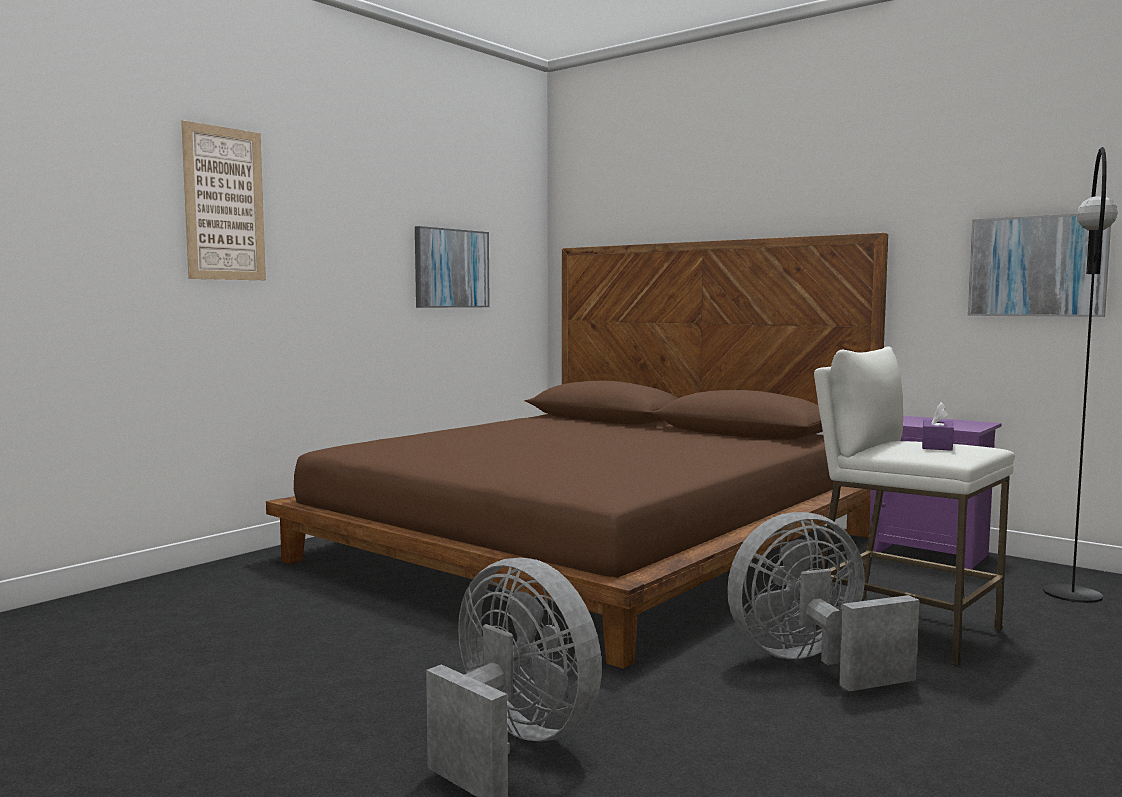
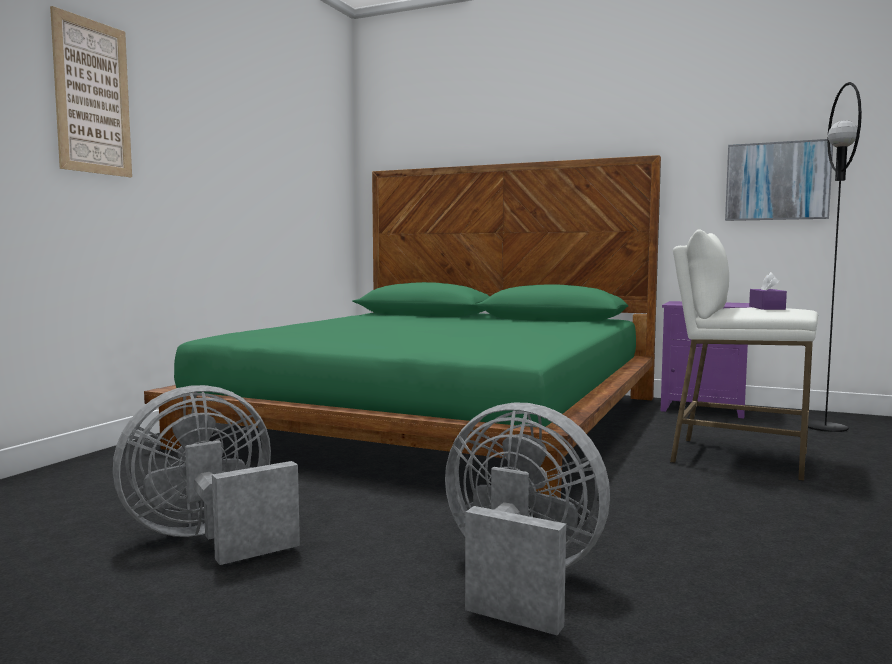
camera: 15 degrees left, 0 degrees up
brown bed [266,233,888,669] -> green bed [144,155,661,498]
picture [415,226,490,308] -> none
grey fan [727,512,919,692] -> grey fan moved to [113,385,300,565]

